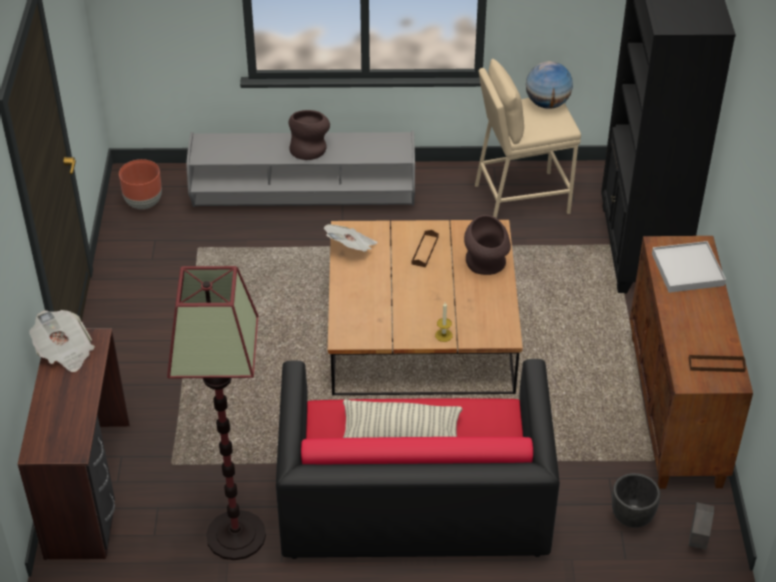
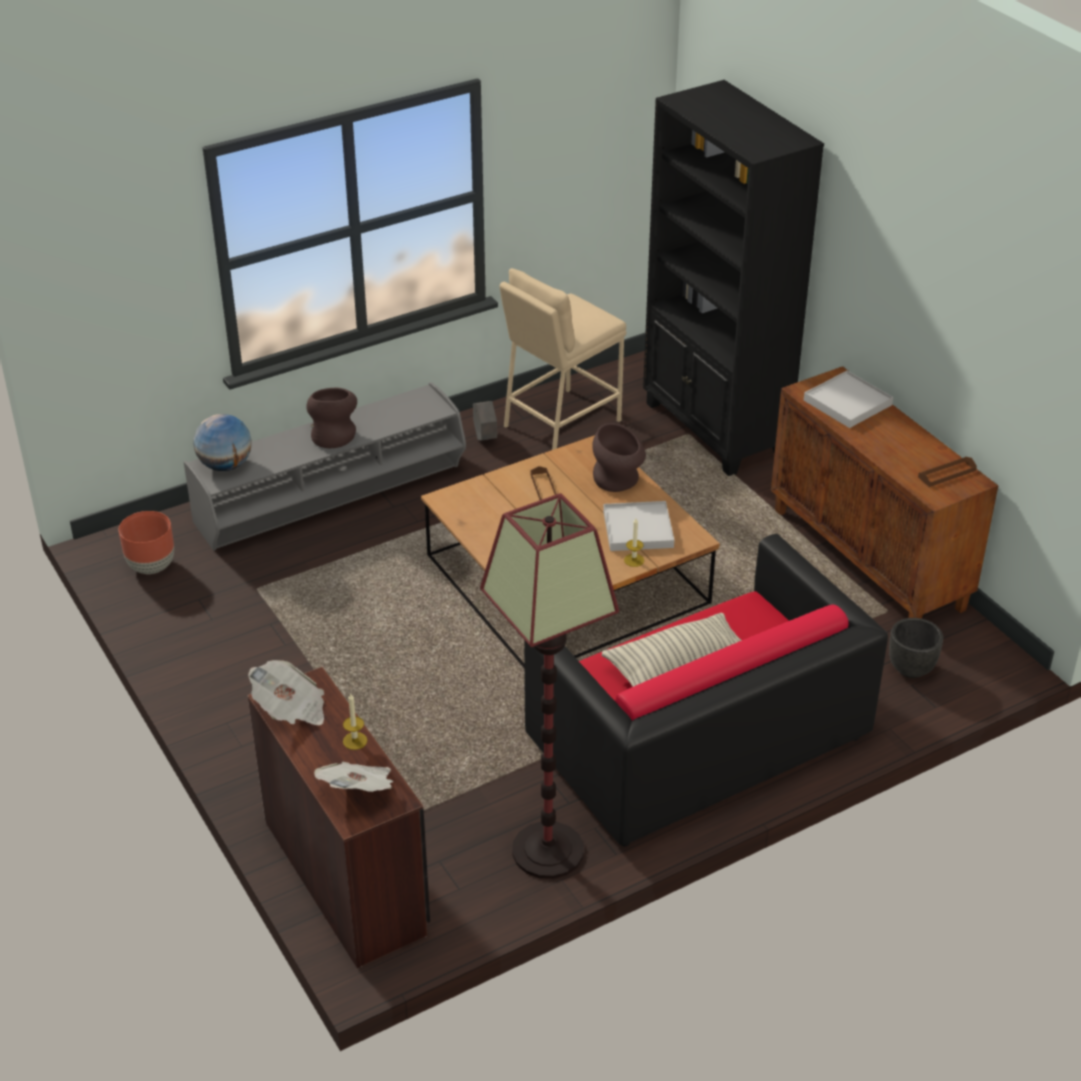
camera: 30 degrees left, 5 degrees down
newspaper [324,224,378,252] -> newspaper moved to [314,762,394,792]
globe [526,61,573,109] -> globe moved to [193,414,252,471]
grey planter [689,502,714,550] -> grey planter moved to [473,401,497,441]
none -> candle [343,694,367,750]
none -> white tray [603,501,674,551]

